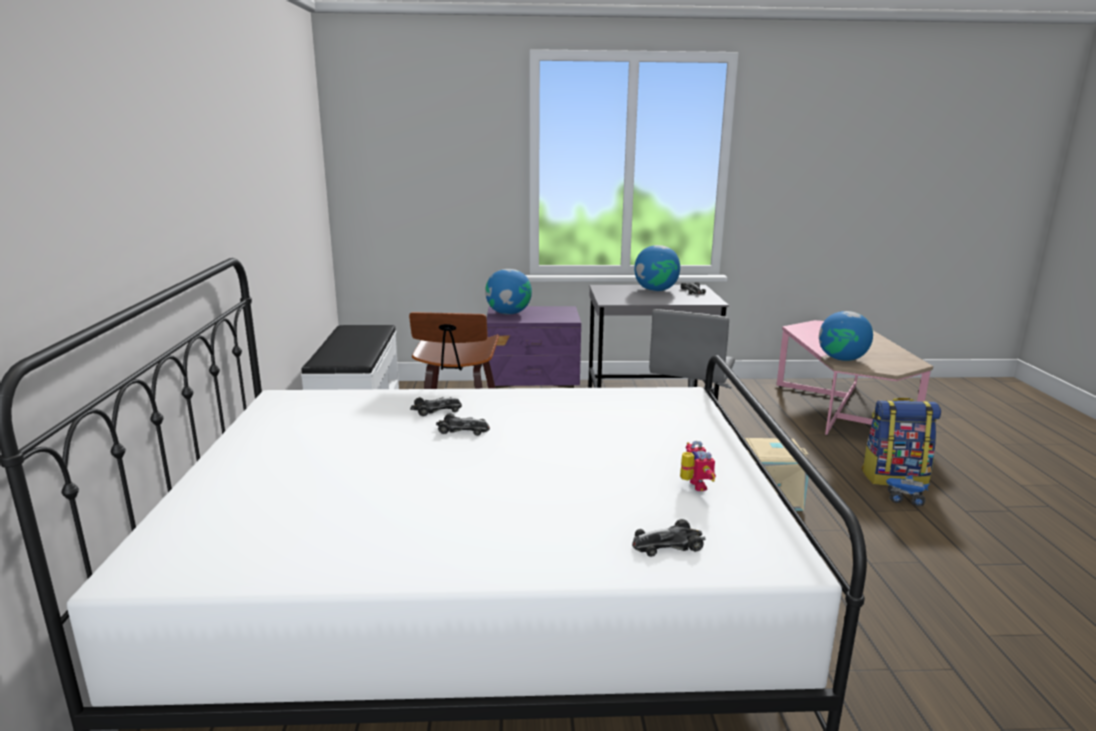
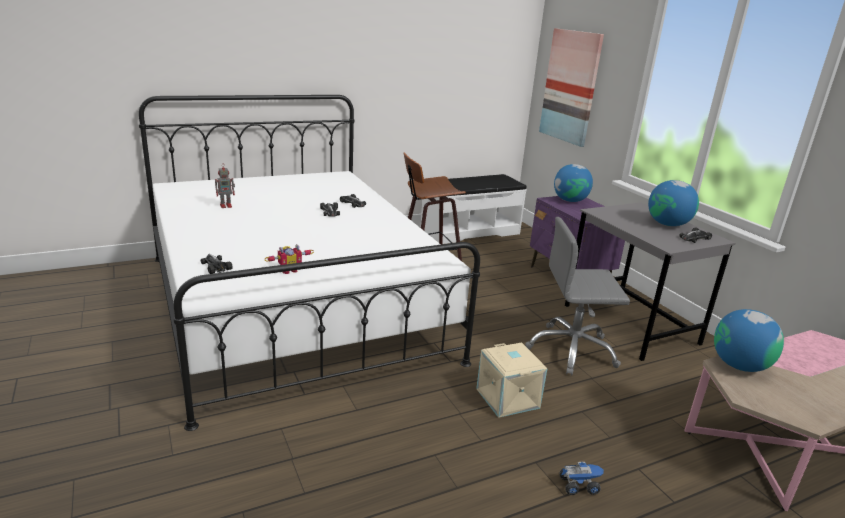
camera: 65 degrees right, 5 degrees up
backpack [862,398,941,486] -> none
toy truck [886,475,929,507] -> toy truck turned 90 degrees clockwise [559,461,604,495]
none -> toy robot [215,167,235,208]
none -> picture [539,28,604,147]

